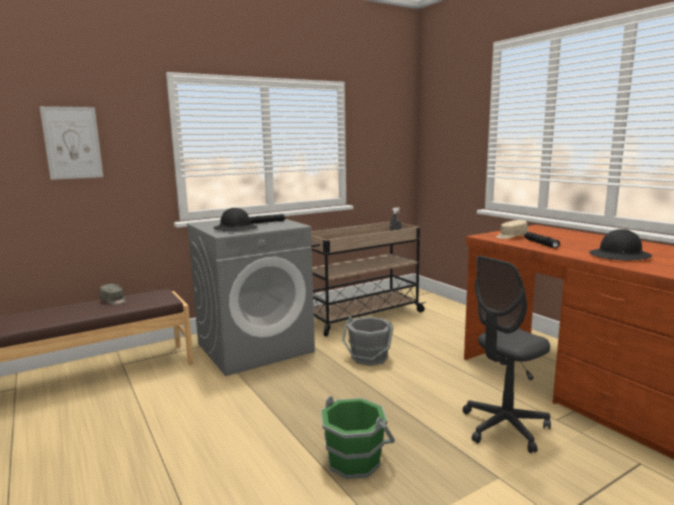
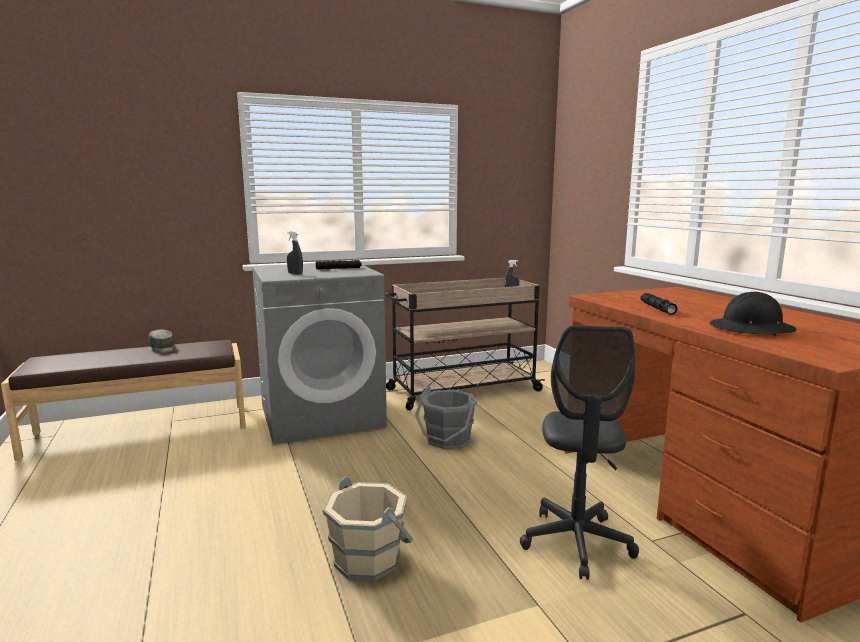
camera: 10 degrees right, 0 degrees up
picture [40,106,103,180] -> none
black hard hat [214,208,258,232] -> grey spray bottle [287,232,303,275]
green bucket [321,396,395,479] -> beige bucket [323,476,413,581]
grey office chair [463,256,551,453] -> grey office chair turned 60 degrees counterclockwise [520,325,639,580]
beige cap [496,220,528,239] -> none

